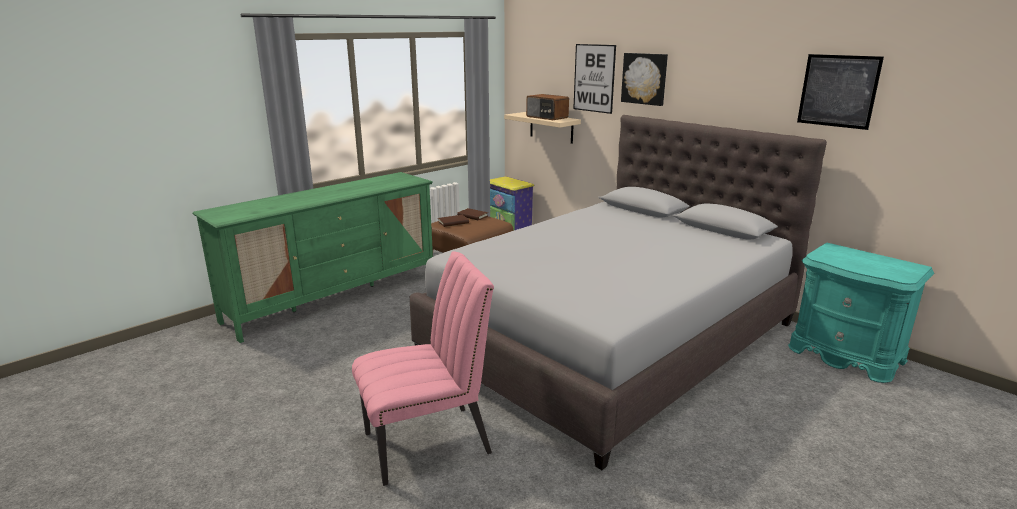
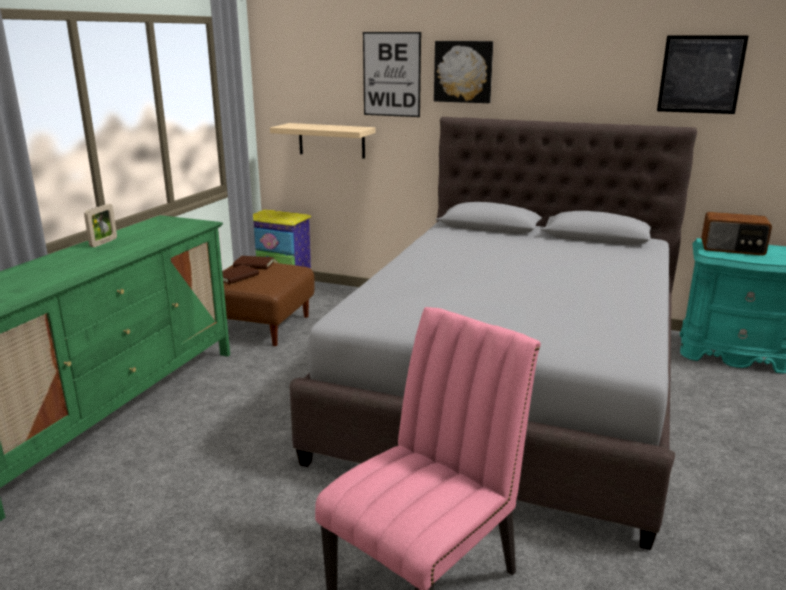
camera: 25 degrees left, 0 degrees up
radio [526,94,569,120] -> radio moved to [701,212,772,256]
none -> picture frame [84,204,117,247]

